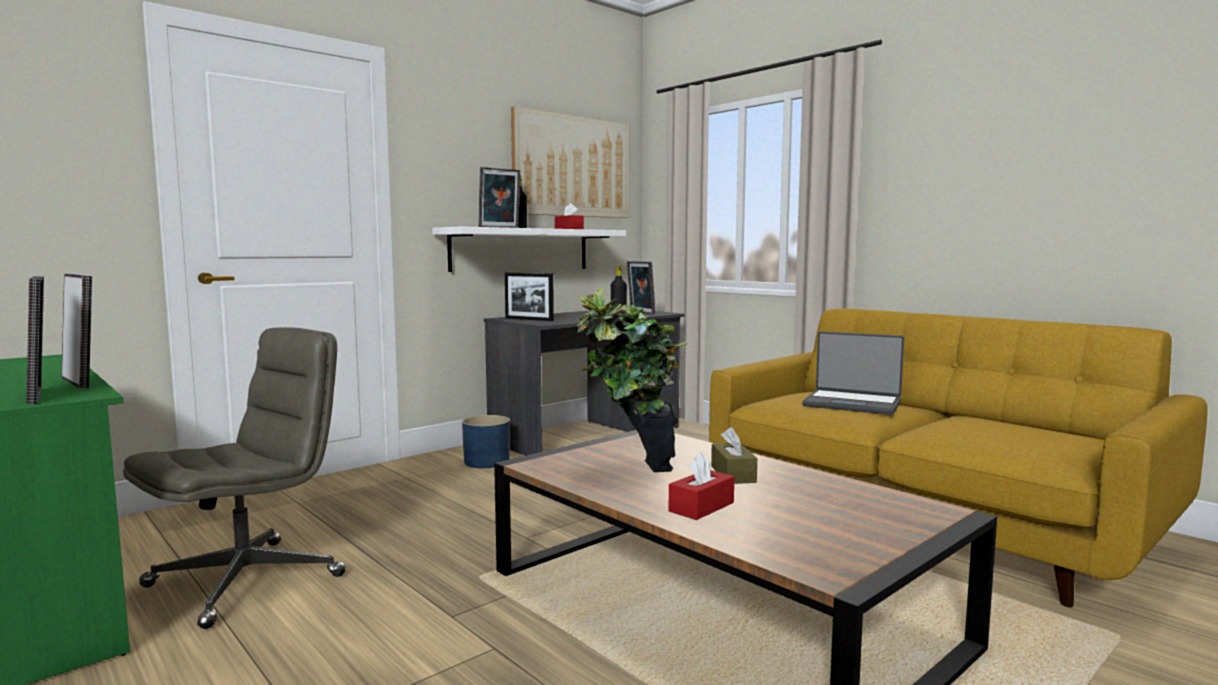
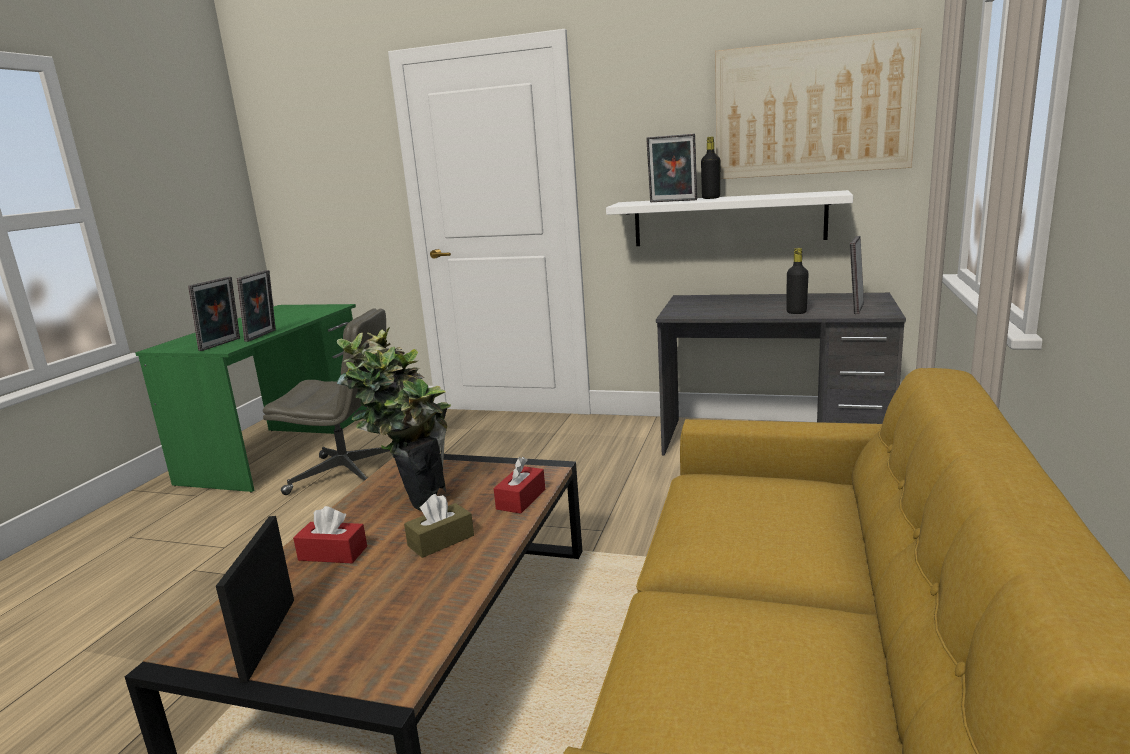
camera: 60 degrees right, 10 degrees up
blue planter [462,415,510,468] -> none
picture frame [505,273,554,321] -> picture frame moved to [216,516,294,683]
red tissue box [555,203,584,229] -> red tissue box moved to [494,457,545,514]
laptop [802,331,904,415] -> none

